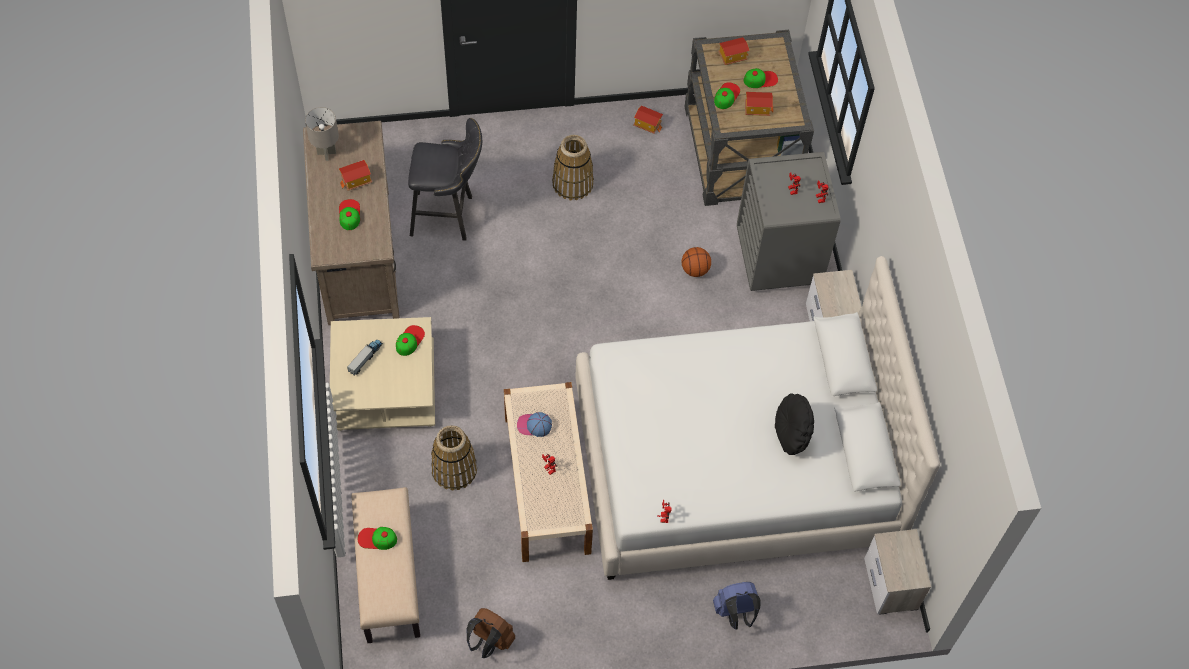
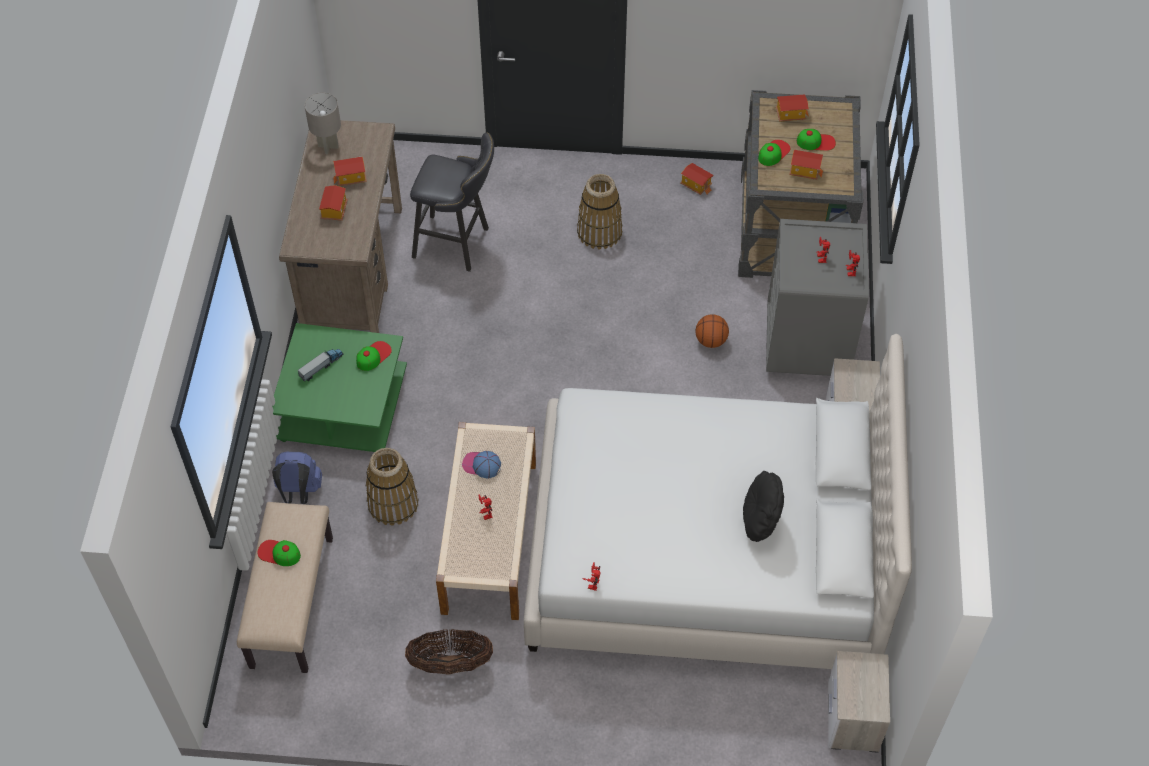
camera: 15 degrees right, 5 degrees down
beige coffee table [330,317,435,431] -> green coffee table [272,323,407,452]
cap [339,199,360,230] -> toy house [319,185,348,221]
brown backpack [467,608,516,658] -> none
blue backpack [713,582,761,630] -> blue backpack moved to [272,452,322,504]
none -> basket [405,629,493,675]

